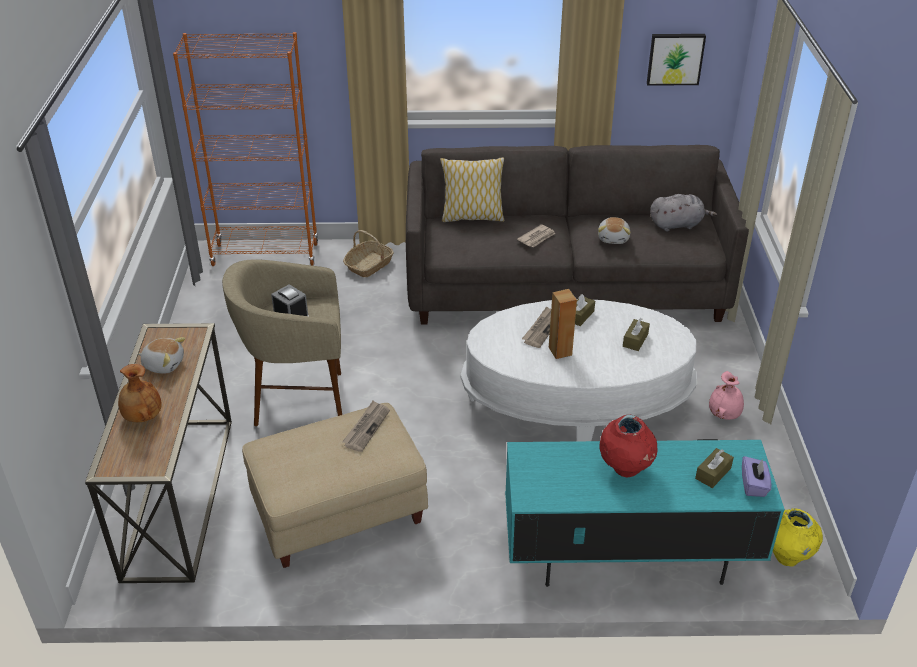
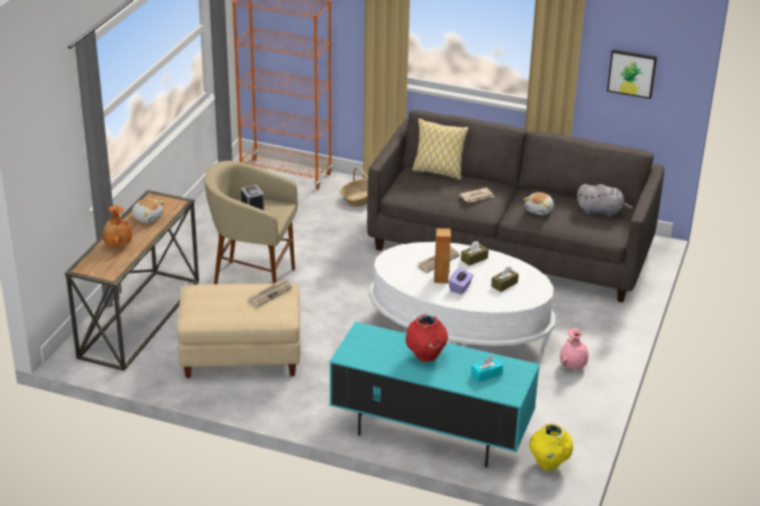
camera: 20 degrees right, 5 degrees down
brown tissue box [695,448,734,488] -> turquoise tissue box [471,356,503,382]
purple tissue box [742,456,771,497] -> purple tissue box moved to [449,268,473,294]

